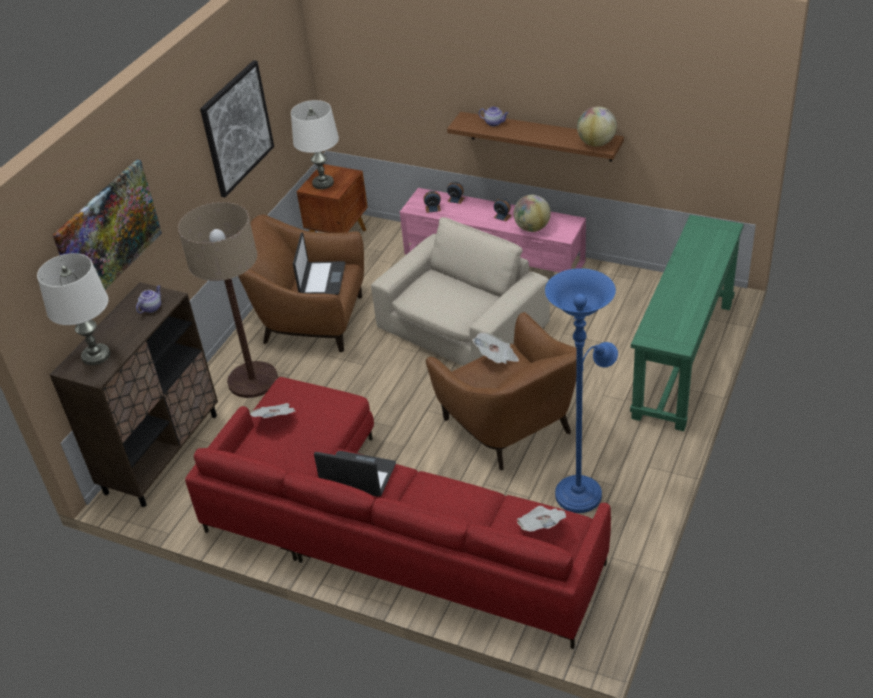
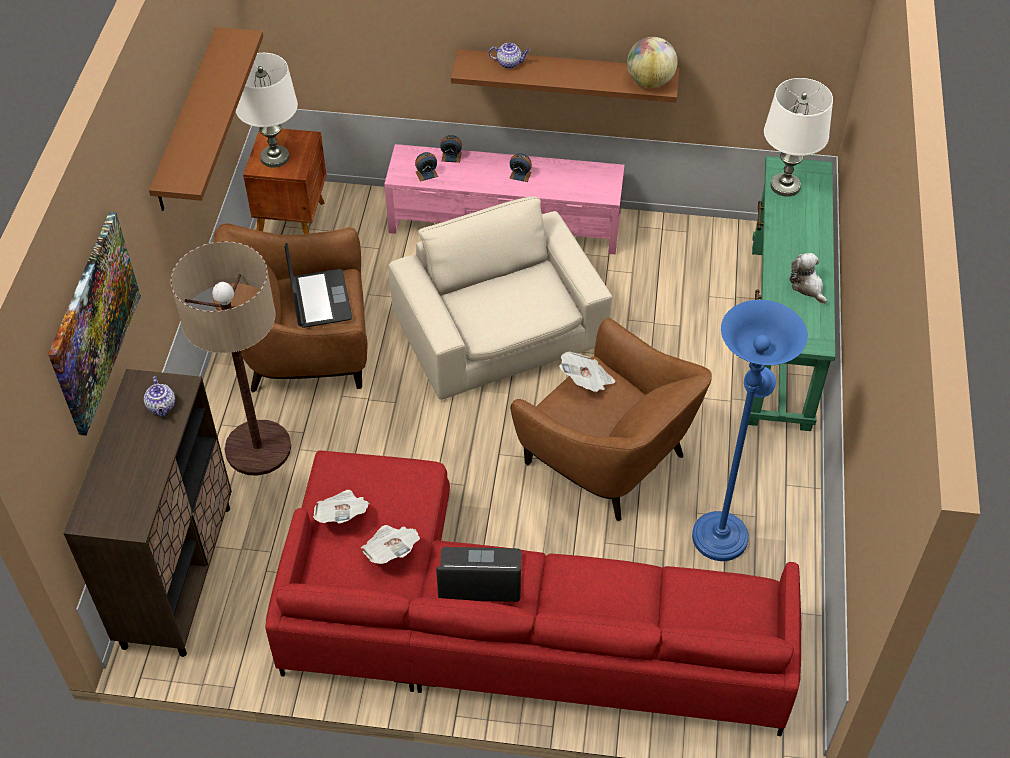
camera: 20 degrees left, 10 degrees up
white table lamp [37,253,110,365] -> white table lamp moved to [764,78,833,197]
teapot [136,285,161,313] -> teapot turned 150 degrees clockwise [144,376,175,417]
picture [200,60,274,197] -> brown shelf [149,27,263,211]
beige armchair [371,217,550,366] -> beige armchair turned 45 degrees counterclockwise [388,196,612,400]
globe [514,195,551,232] -> none
newspaper [517,506,566,532] -> newspaper moved to [361,525,420,564]
none -> plush toy [789,253,827,304]

